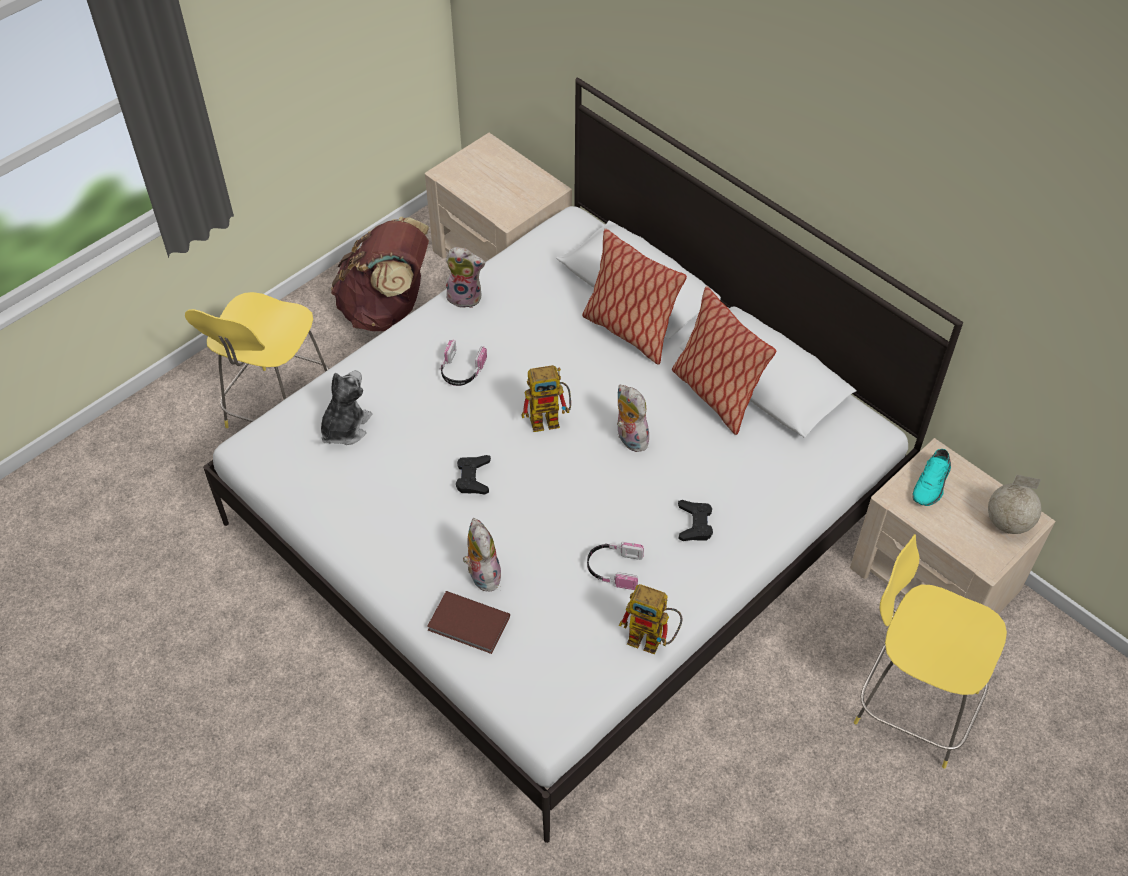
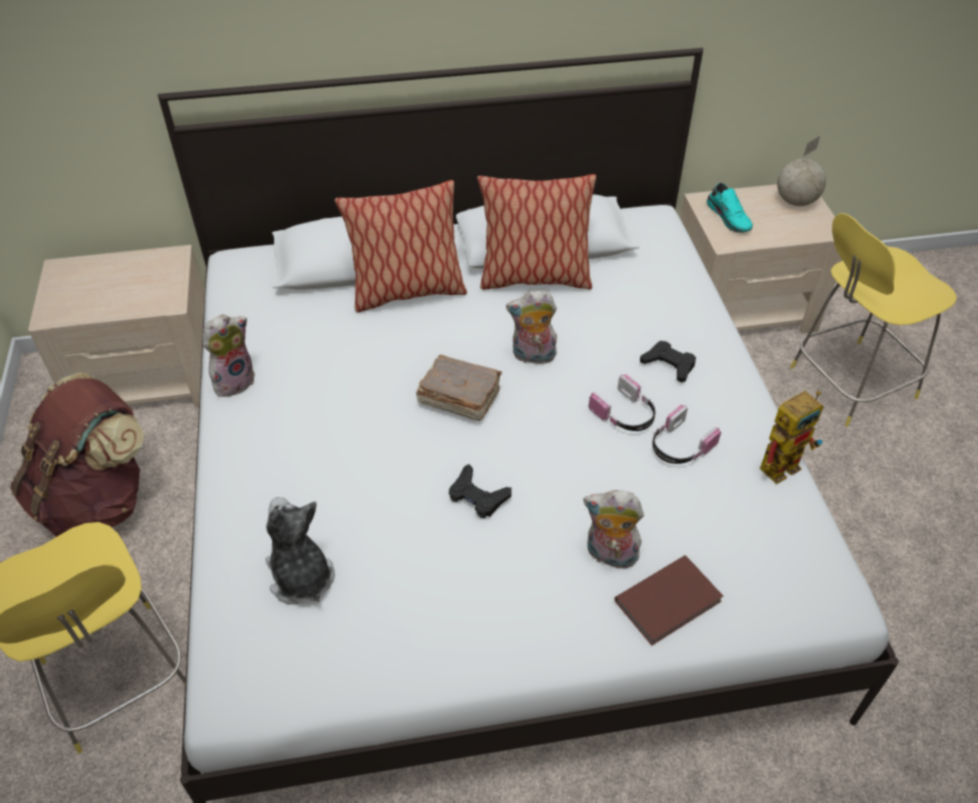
camera: 55 degrees left, 5 degrees down
headphones [440,339,487,386] -> headphones moved to [589,374,655,431]
toy robot [521,365,571,432] -> brown book [416,355,502,421]

